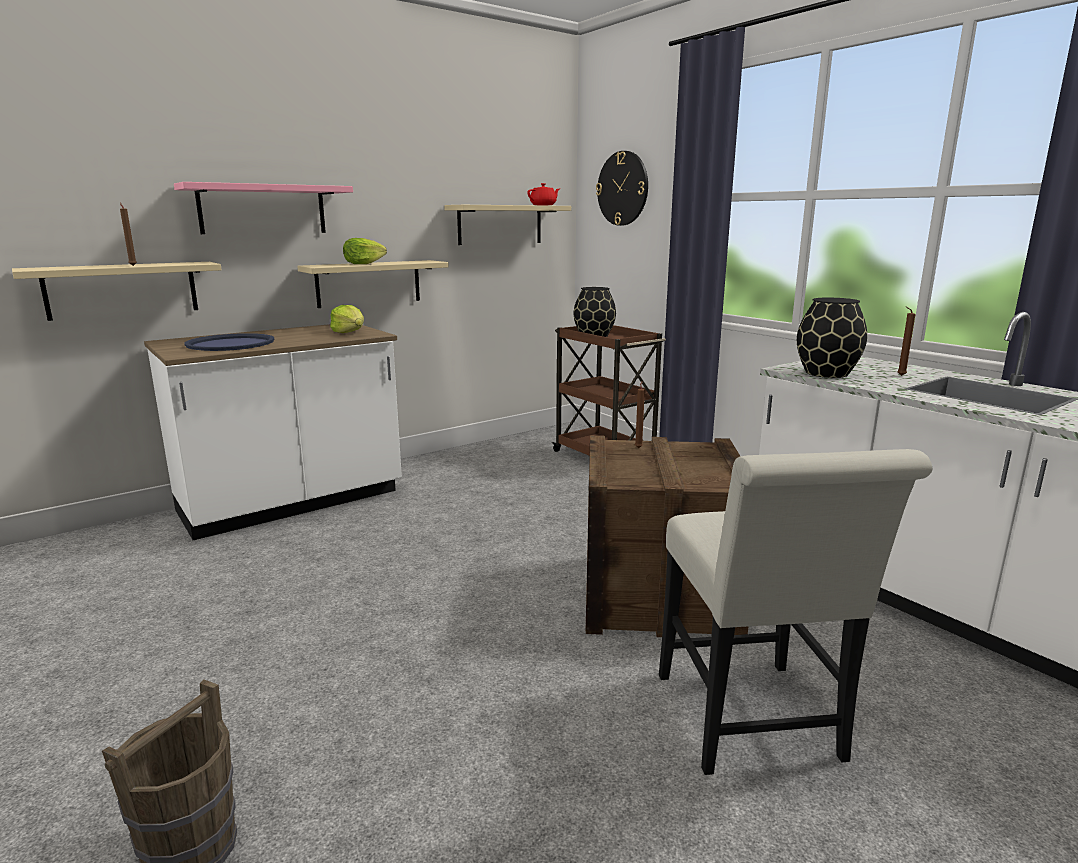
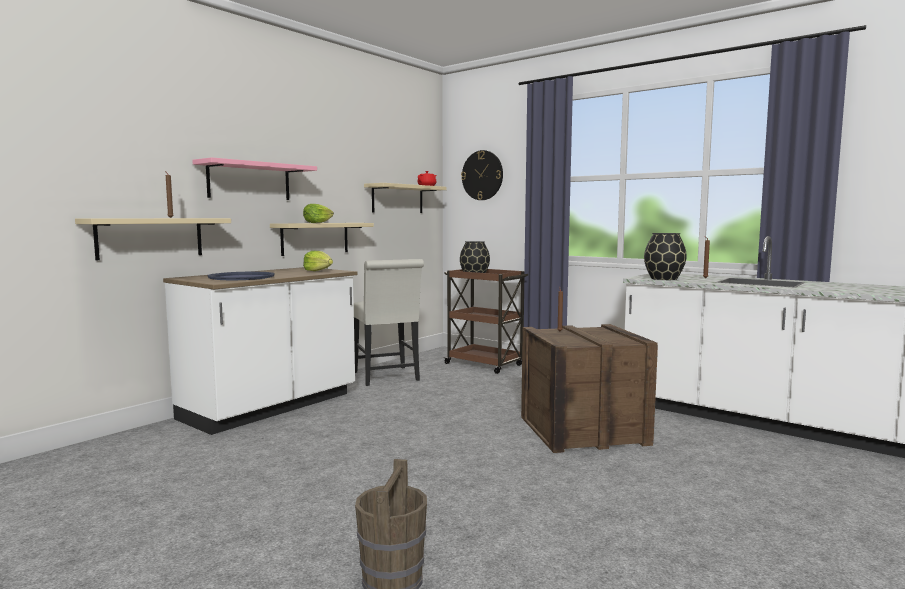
camera: 15 degrees left, 10 degrees down
white chair [659,449,932,775] -> white chair moved to [354,259,424,386]

